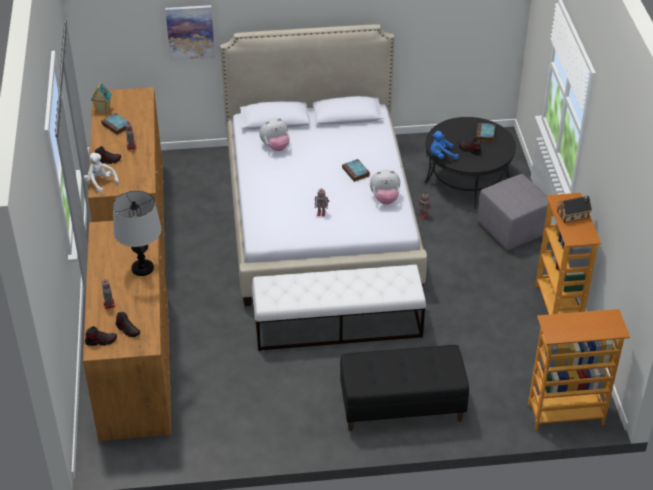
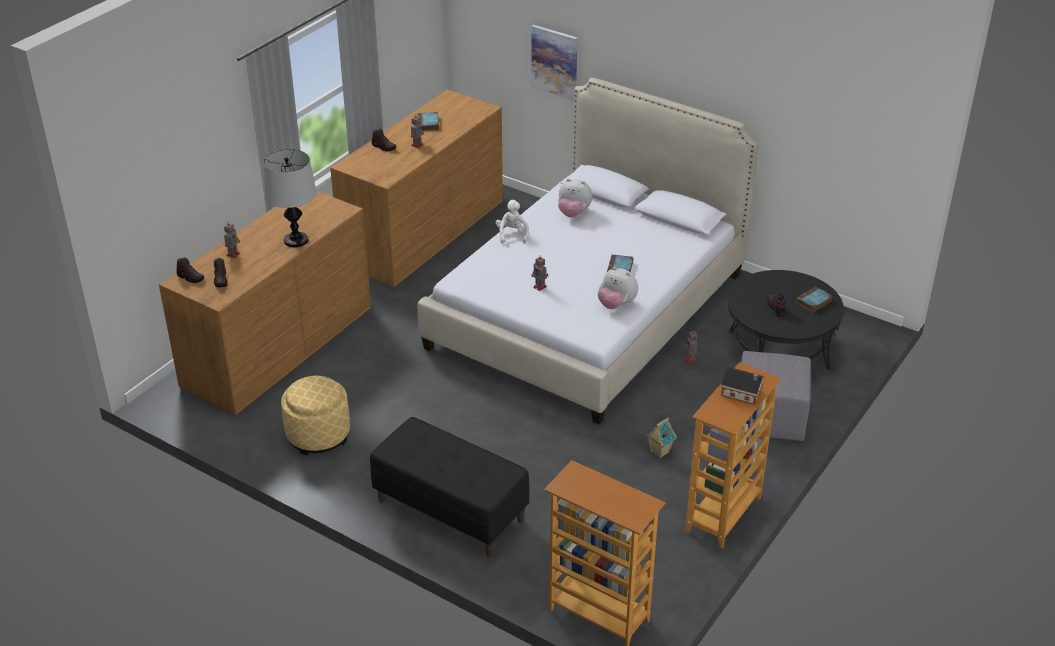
camera: 40 degrees right, 5 degrees down
white plush toy [84,153,119,193] -> white plush toy moved to [496,200,529,244]
toy house [91,81,112,114] -> toy house moved to [646,418,677,458]
white bench [252,265,426,351] -> none
blue plush toy [430,131,459,160] -> none
none -> ottoman [281,376,350,455]

